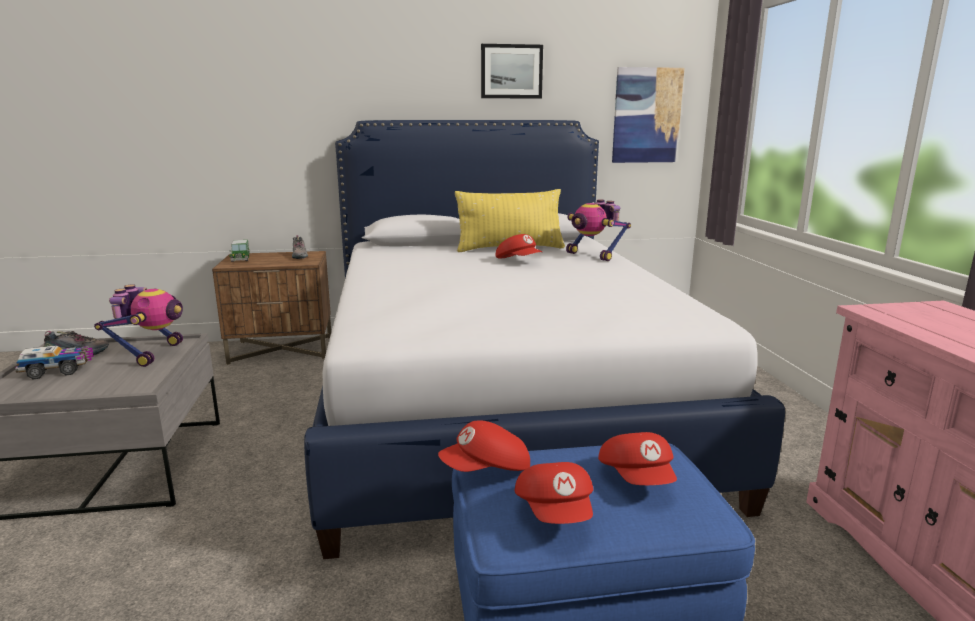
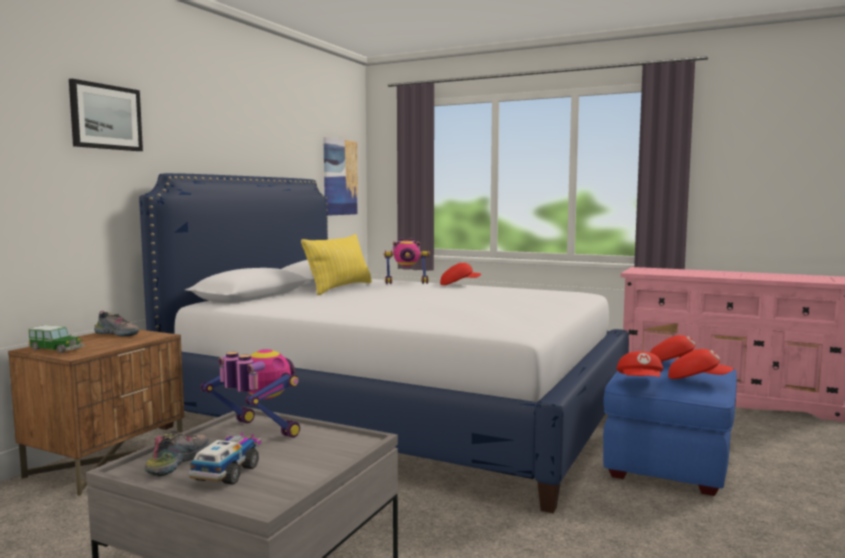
camera: 55 degrees left, 10 degrees down
picture [481,44,543,99] -> picture moved to [69,79,143,151]
red cap [496,234,542,259] -> red cap moved to [440,263,481,285]

